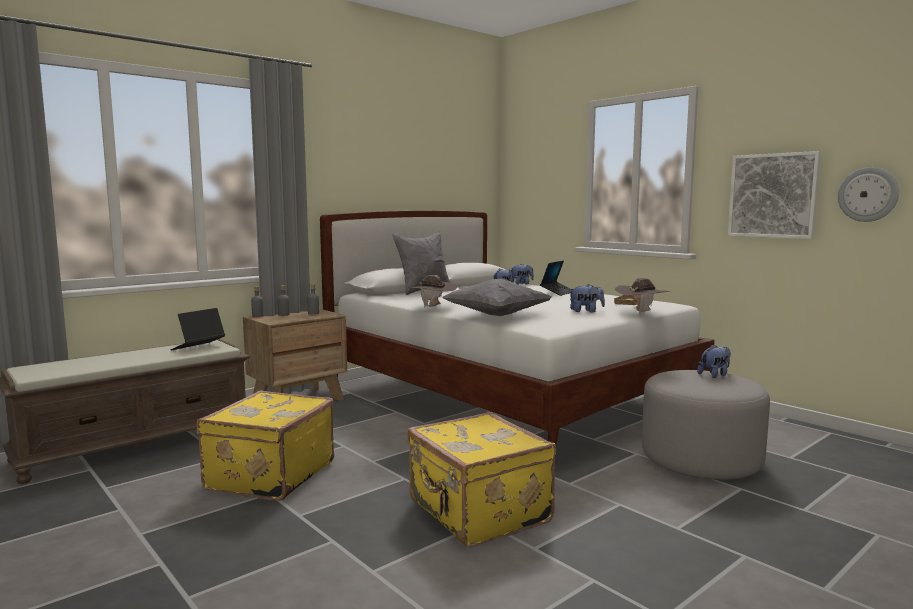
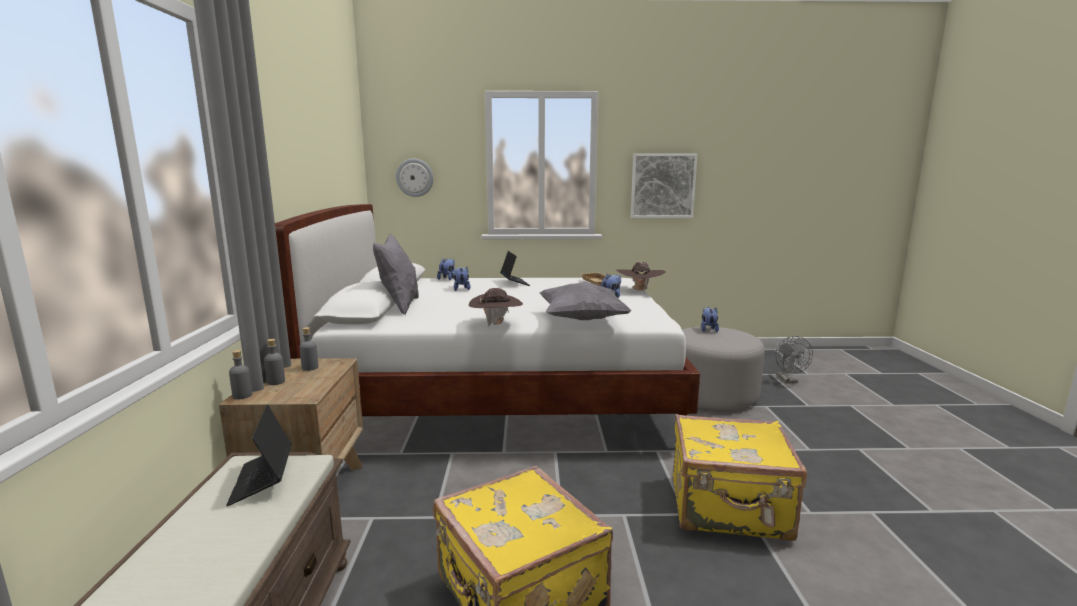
camera: 50 degrees left, 5 degrees up
wall clock [838,167,899,222] -> wall clock moved to [396,159,433,197]
none -> grey fan [776,336,813,383]

